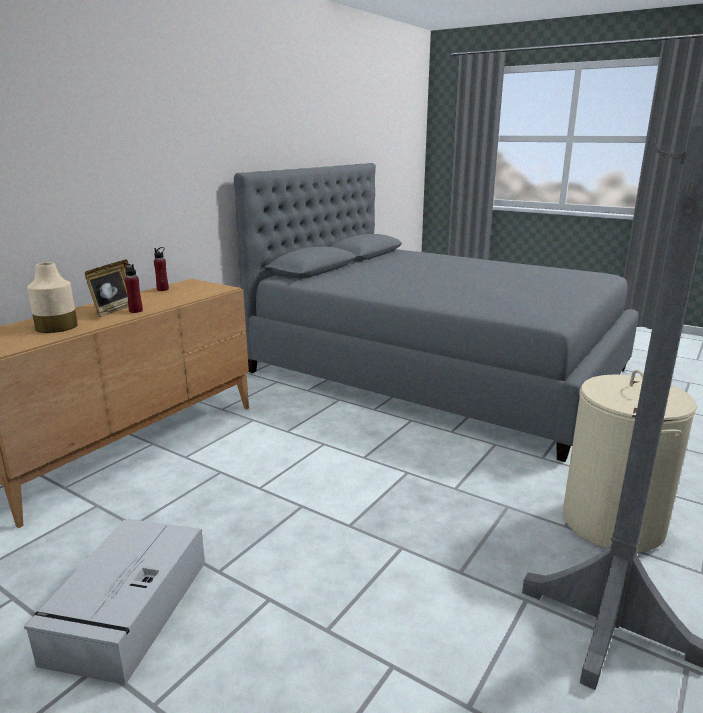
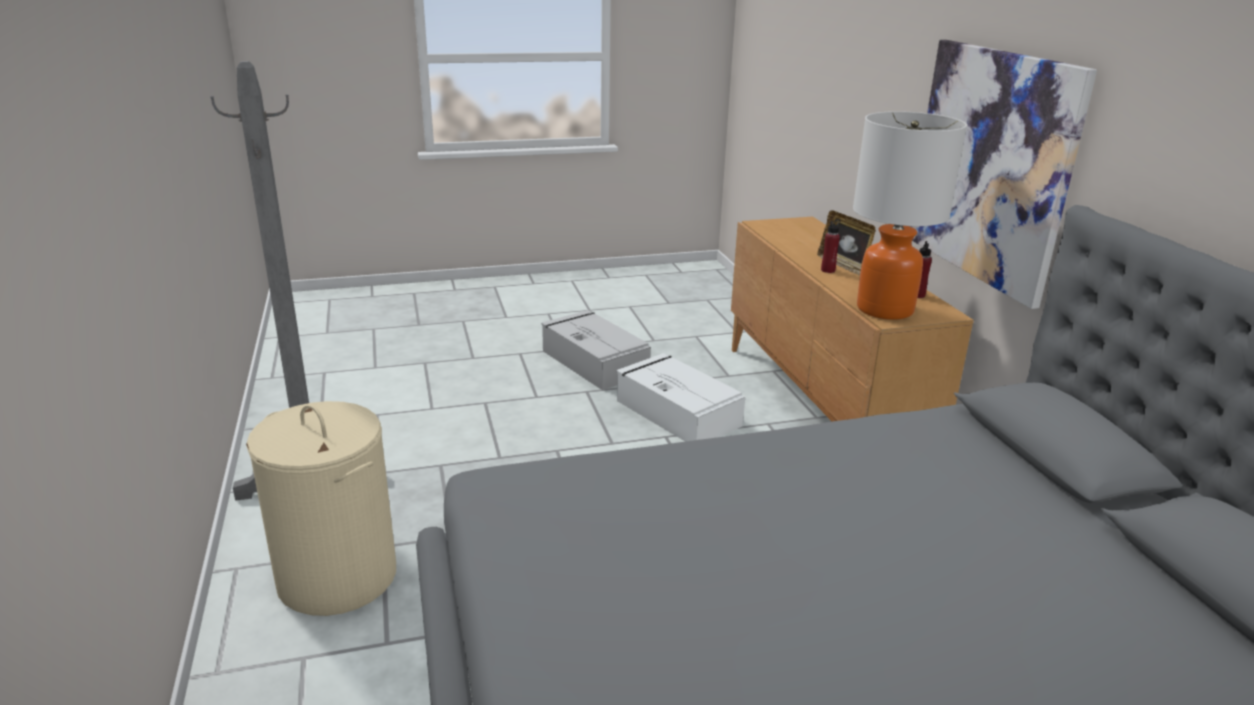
camera: 130 degrees right, 5 degrees up
beige vase [27,262,78,333] -> none
none -> white storage box [617,353,745,442]
none -> table lamp [853,111,967,320]
none -> picture [910,40,1097,309]

